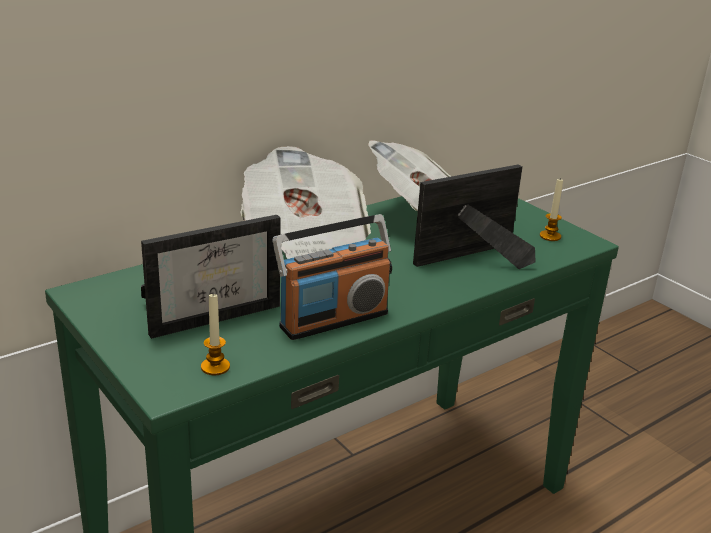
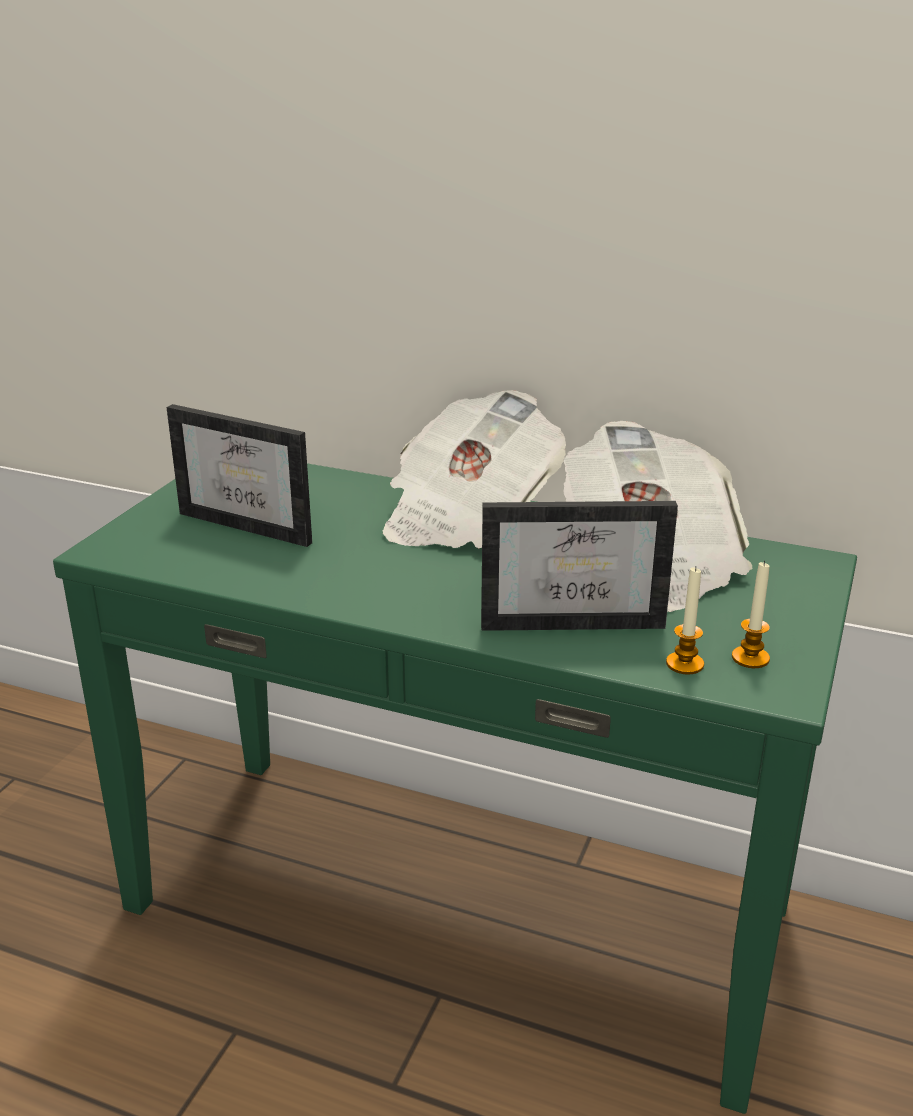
camera: 60 degrees right, 0 degrees up
candle [201,294,230,375] -> candle moved to [666,567,704,675]
radio [273,214,392,340] -> none
picture frame [413,165,535,269] -> picture frame turned 150 degrees clockwise [481,501,678,631]

